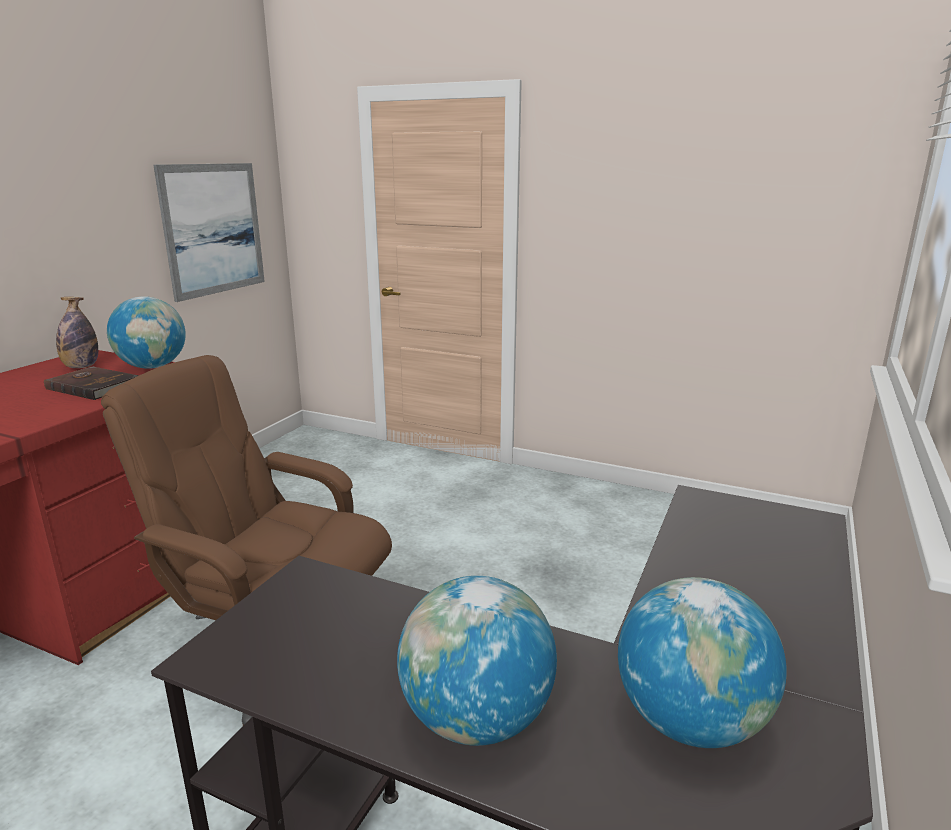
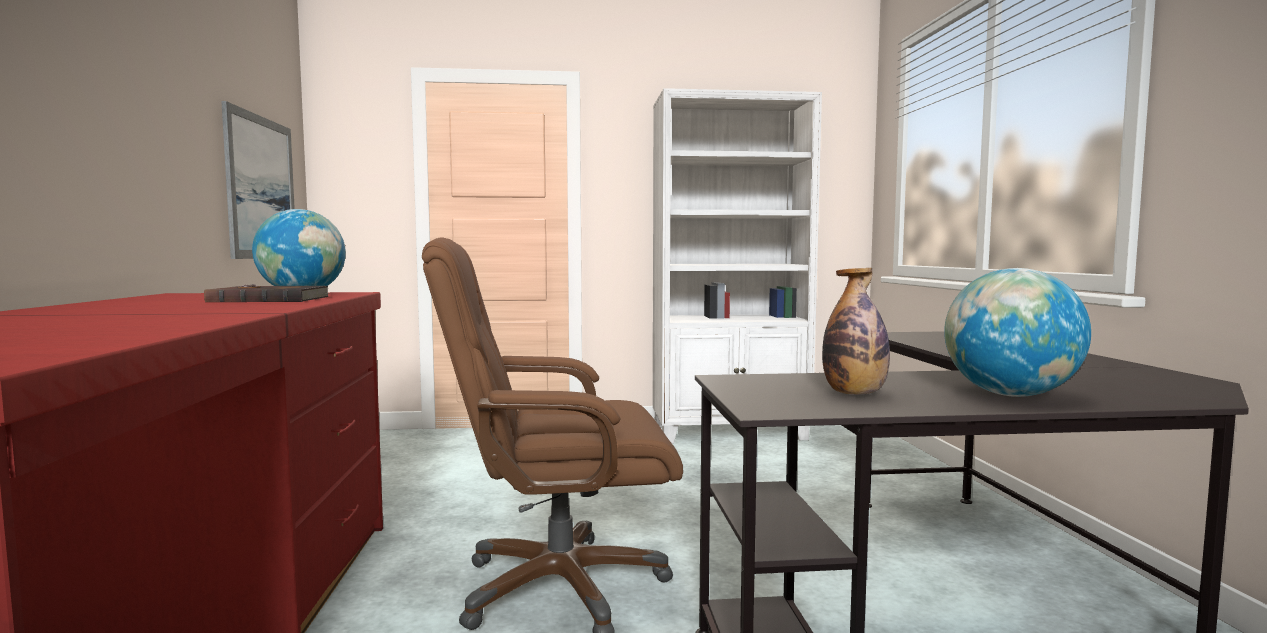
camera: 30 degrees left, 15 degrees down
bottle [56,297,98,368] -> bottle moved to [822,268,890,395]
globe [618,577,787,748] -> none
none -> white bookcase [653,88,822,444]

